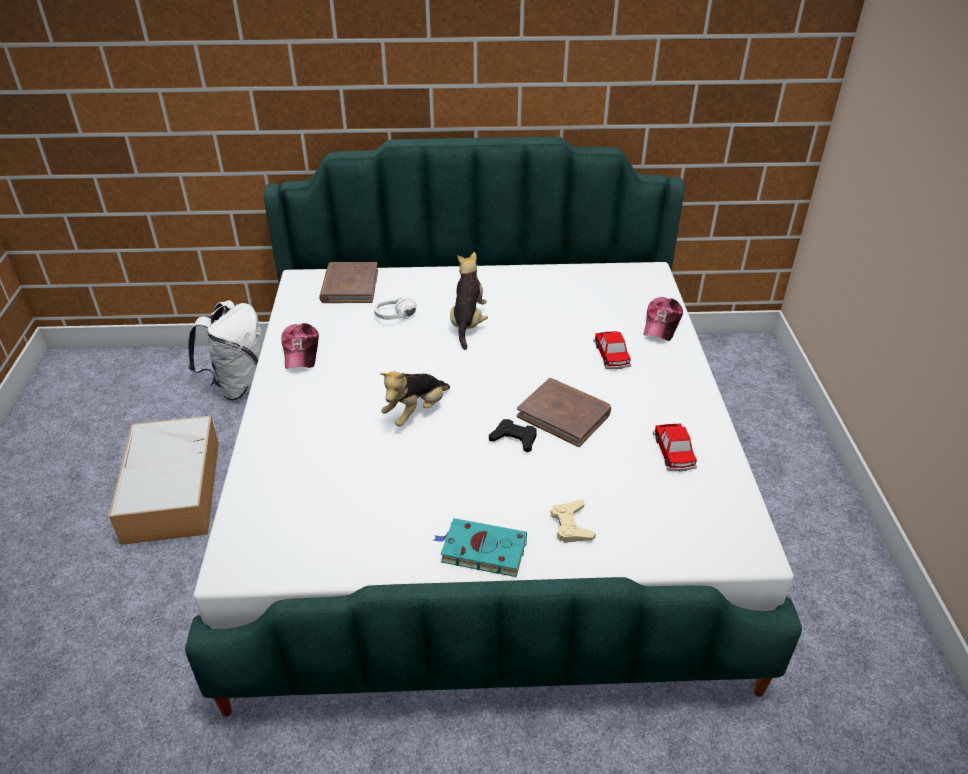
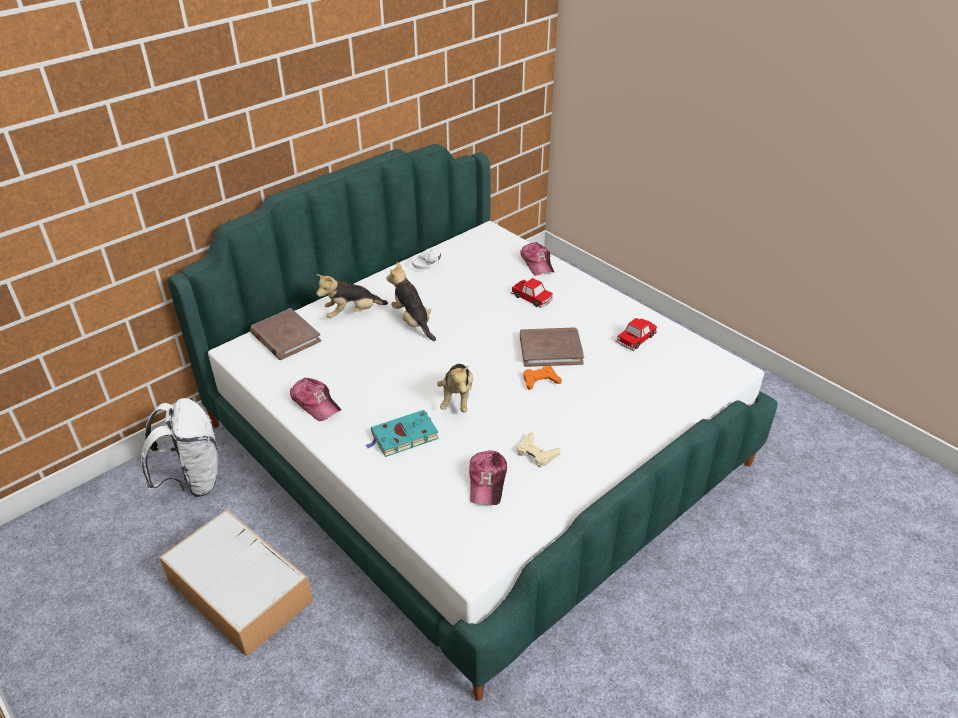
camera: 40 degrees left, 0 degrees up
white headphones [374,297,416,320] -> white headphones moved to [412,248,441,269]
turquoise book [433,518,527,577] -> turquoise book moved to [365,410,439,457]
black game controller [489,419,537,452] -> orange game controller [523,366,562,390]
beige game controller [550,499,596,543] -> beige game controller moved to [517,432,561,467]
toy car [653,424,697,472] -> toy car turned 90 degrees counterclockwise [616,318,657,351]
none -> plush toy [316,274,388,318]
none -> cap [469,450,507,505]

